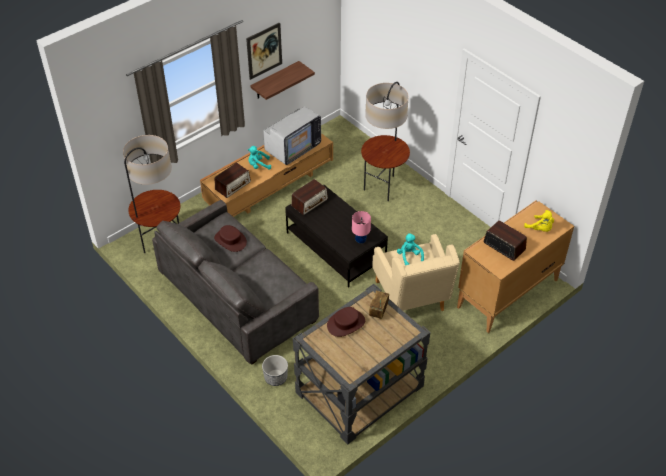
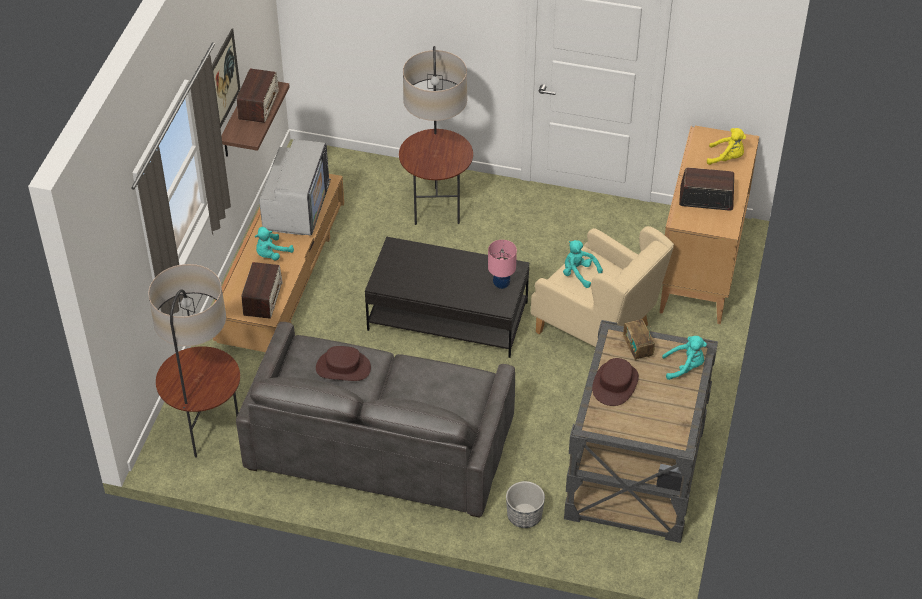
camera: 35 degrees left, 0 degrees up
radio [291,179,328,215] -> radio moved to [237,68,279,123]
none -> turquoise plush toy [662,336,707,380]

